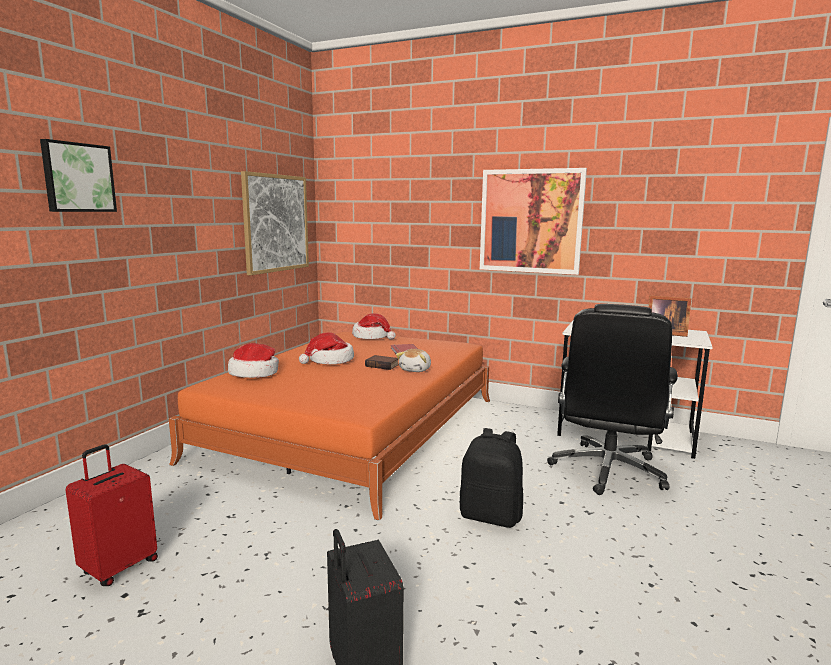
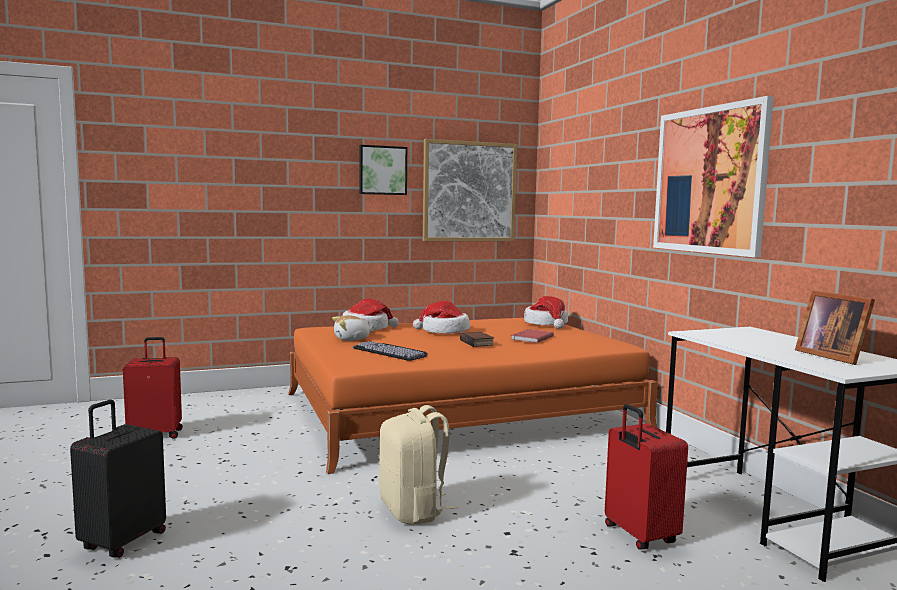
camera: 45 degrees right, 5 degrees down
picture [40,139,117,212] -> picture moved to [359,145,407,195]
plush toy [396,349,431,372] -> plush toy moved to [332,315,374,341]
black backpack [460,428,523,528] -> beige backpack [379,405,459,525]
black office chair [547,304,678,495] -> red suitcase [605,404,688,550]
none -> keyboard [353,341,428,361]

